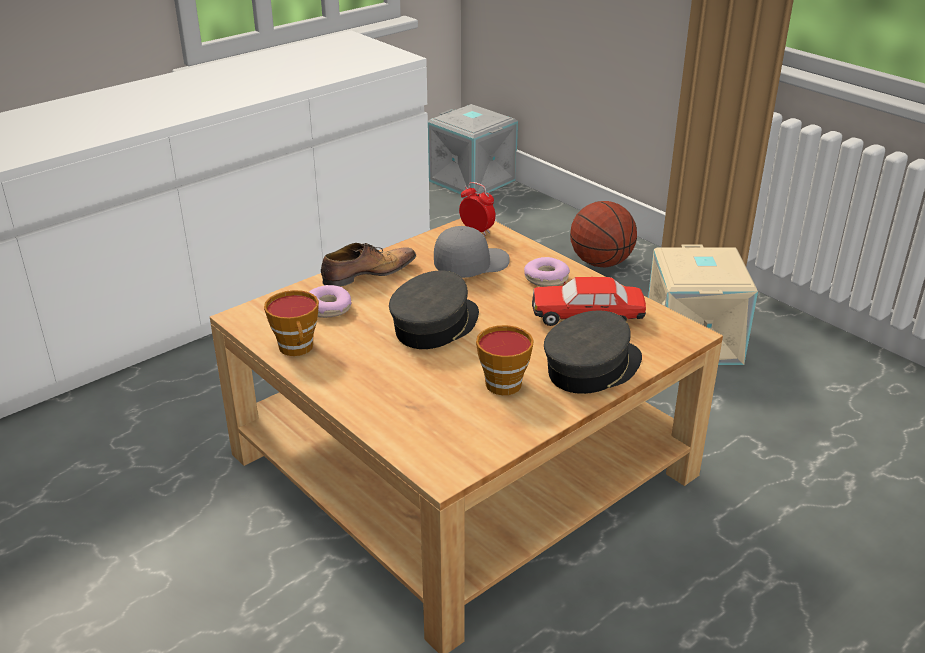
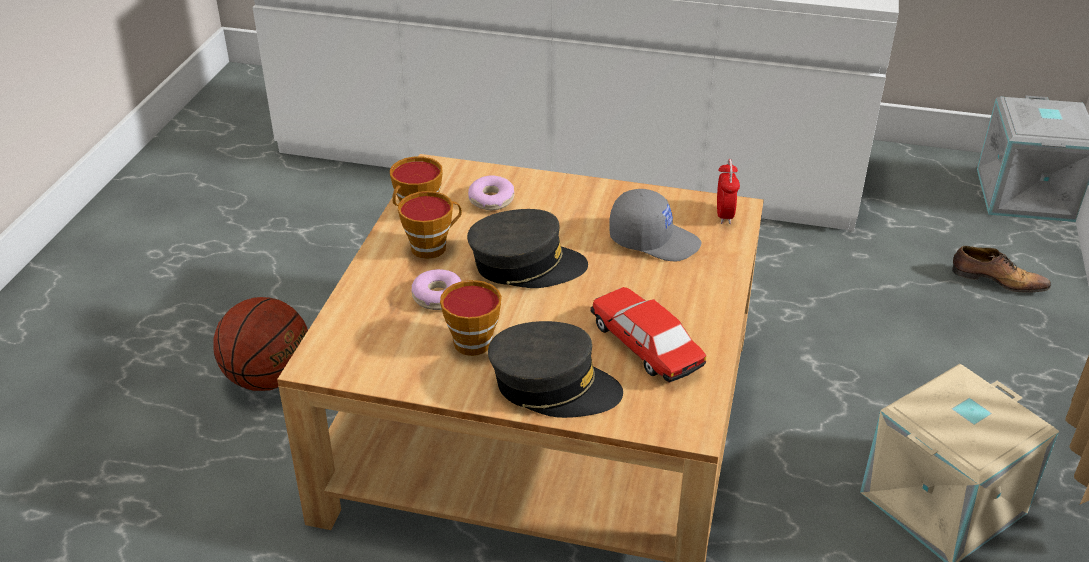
camera: 55 degrees right, 5 degrees up
shoe [321,243,416,287] -> shoe moved to [952,246,1051,293]
donut [524,257,570,287] -> donut moved to [411,269,461,310]
basketball [570,201,637,267] -> basketball moved to [213,297,308,391]
none -> cup [398,191,462,259]

